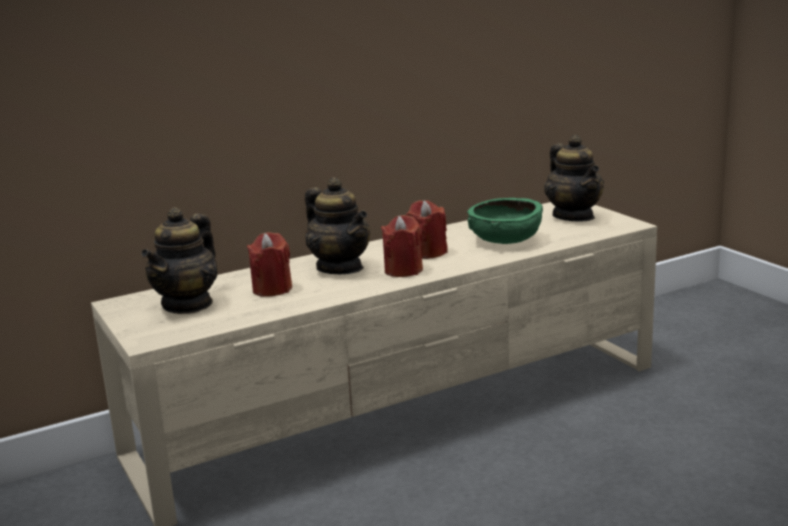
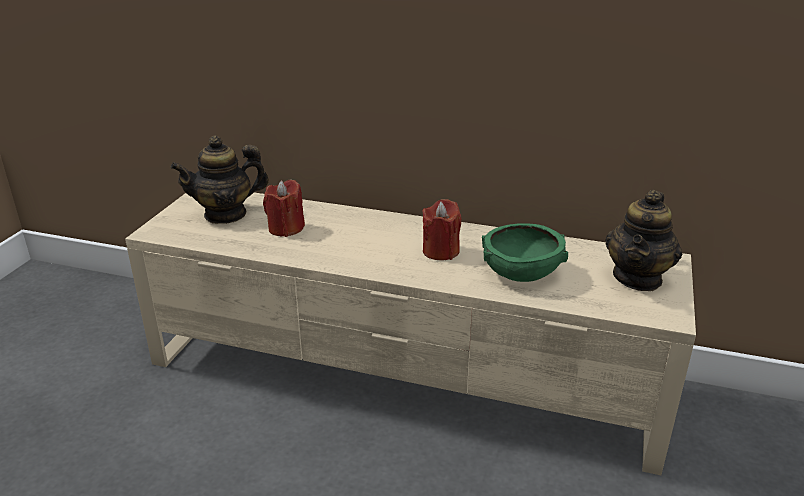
camera: 45 degrees right, 10 degrees up
teapot [305,177,370,274] -> none
red candle [381,215,423,277] -> none

